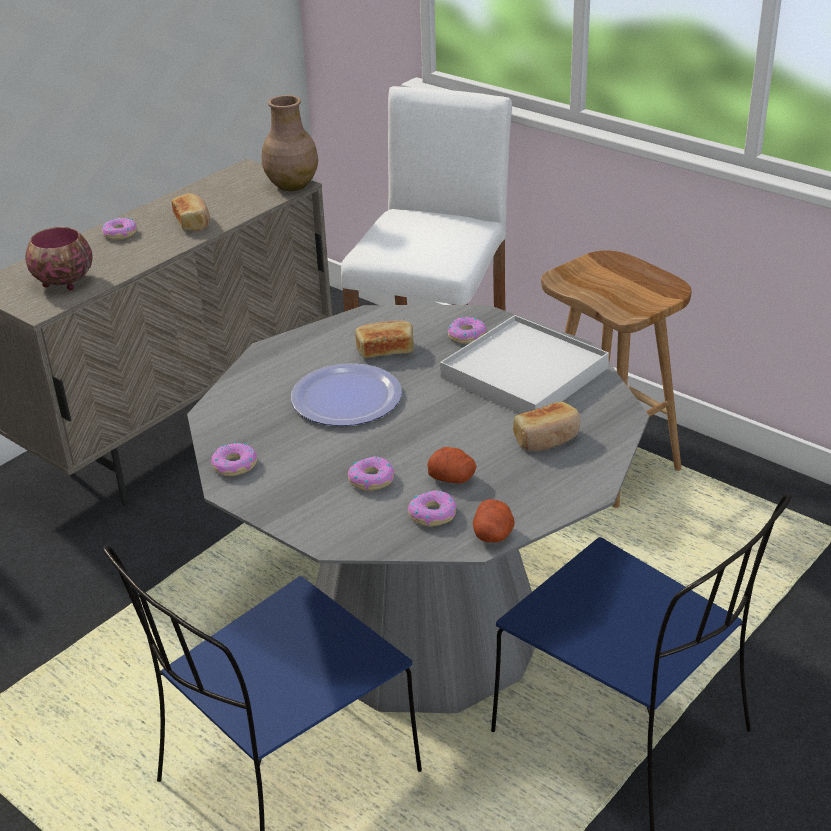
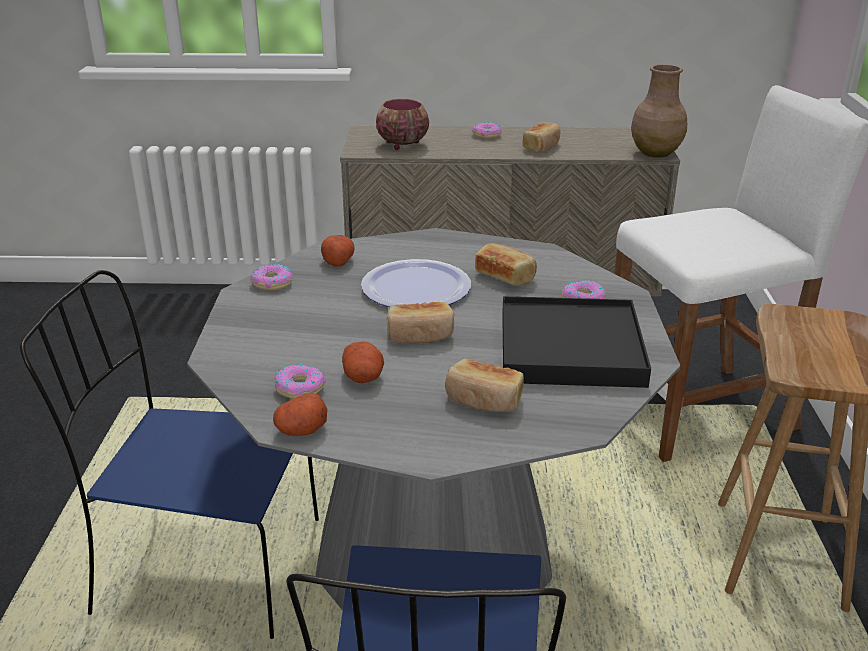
camera: 50 degrees right, 5 degrees down
donut [348,456,394,491] -> none
white tray [440,315,609,414] -> black tray [502,296,651,388]
none -> potato [321,235,355,266]
none -> bread [387,302,454,344]

